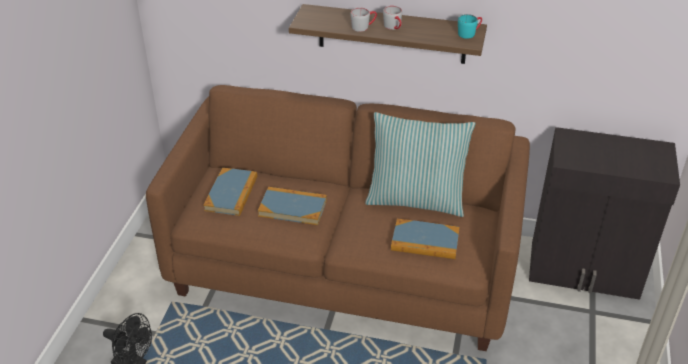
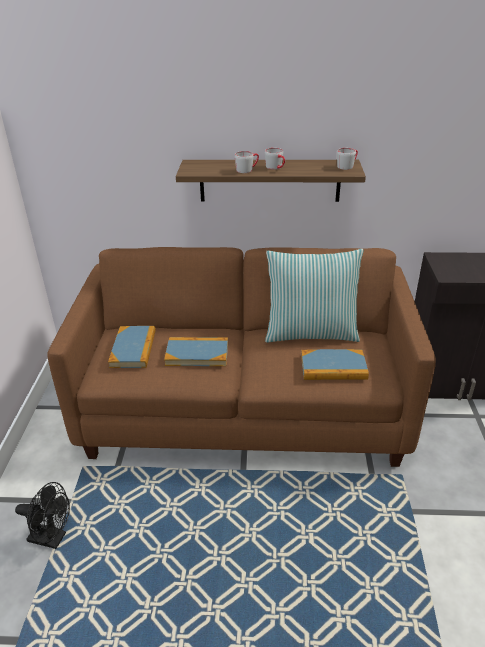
camera: 10 degrees left, 5 degrees down
turquoise mug [458,14,482,39] -> grey mug [337,148,358,170]

